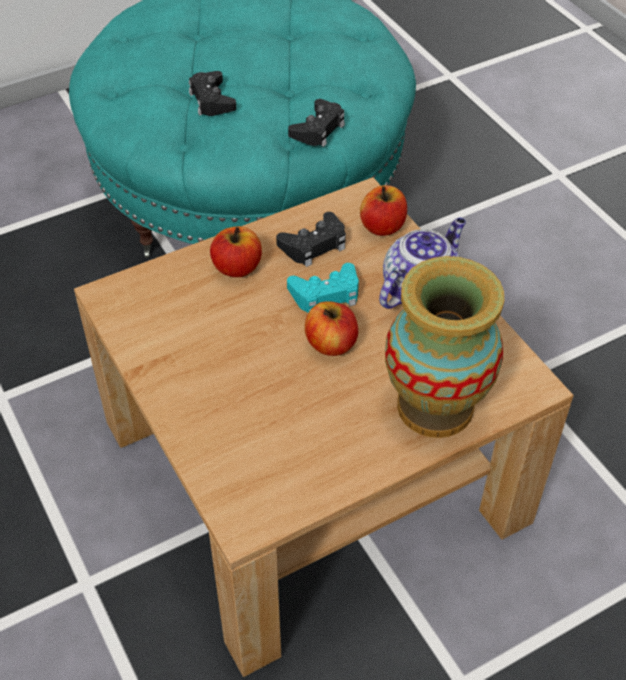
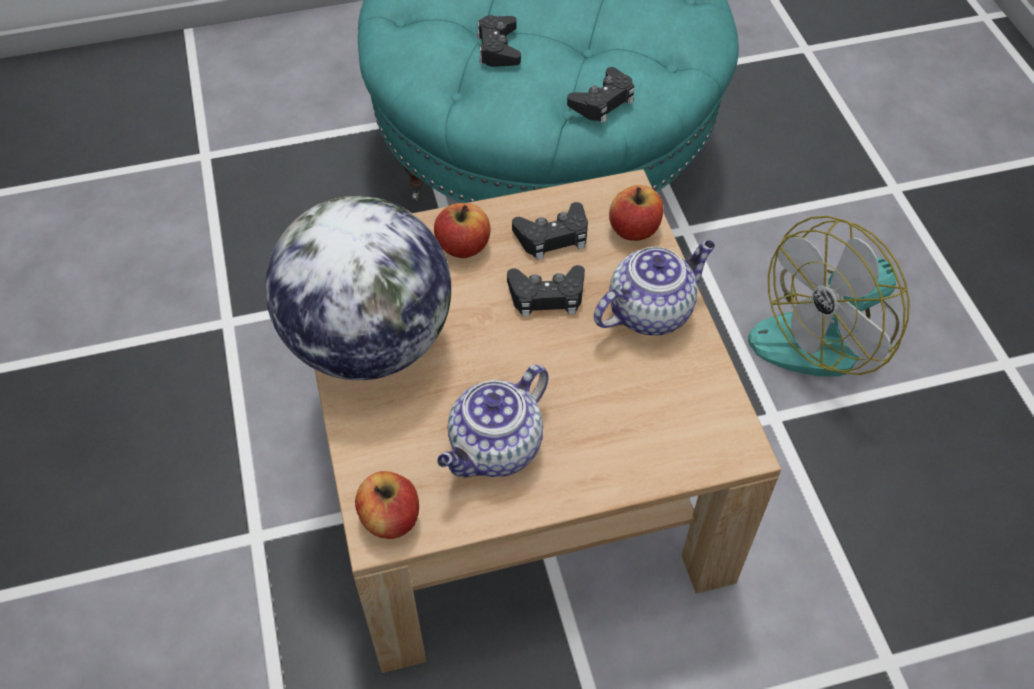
camera: 15 degrees right, 5 degrees up
turquoise game controller [287,263,359,313] -> black game controller [507,265,585,317]
apple [305,301,358,356] -> apple moved to [355,471,419,539]
vase [385,256,504,438] -> none
none -> globe [265,196,451,380]
none -> teapot [437,365,549,478]
none -> fan [748,216,910,376]

